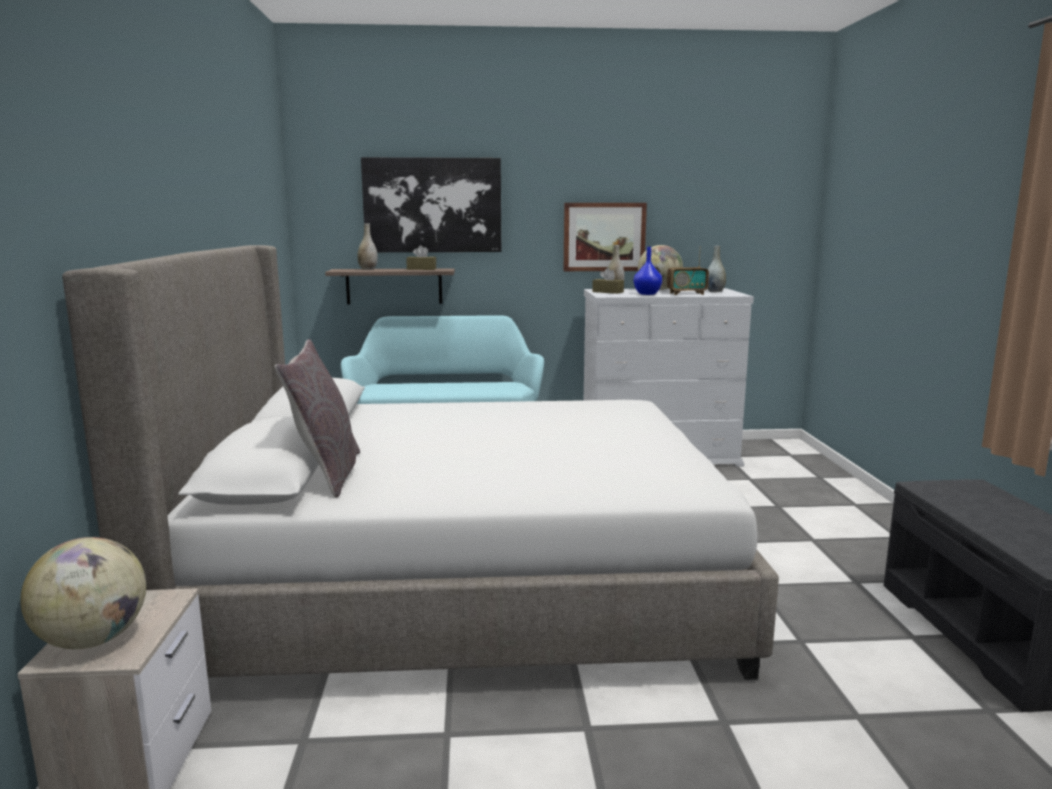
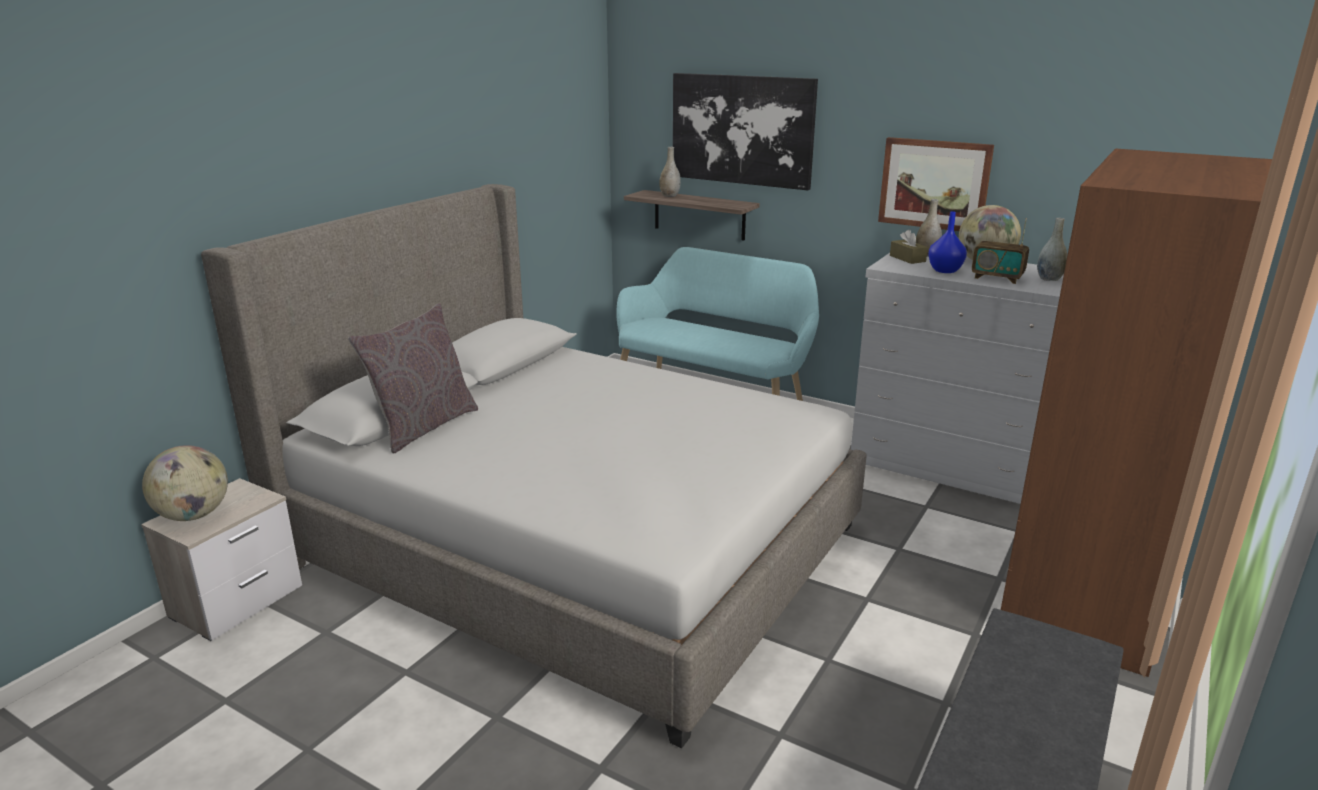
camera: 35 degrees right, 10 degrees up
brown tissue box [406,245,436,270] -> none
none -> brown wardrobe [1001,149,1272,677]

